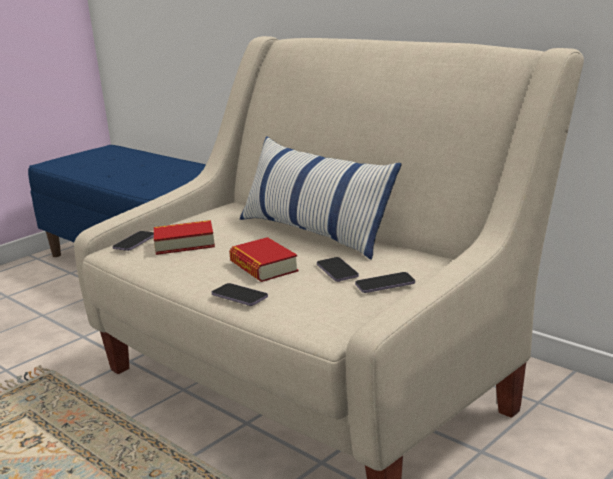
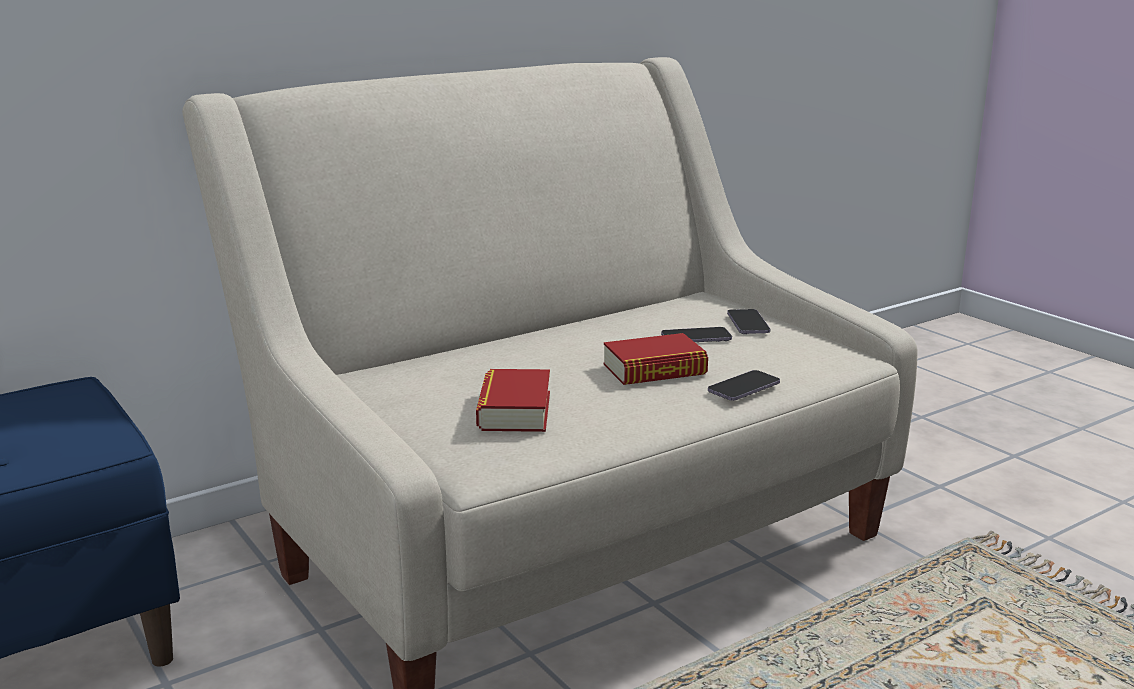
camera: 80 degrees left, 0 degrees up
phone [112,231,154,251] -> none
pillow [240,136,402,260] -> none

